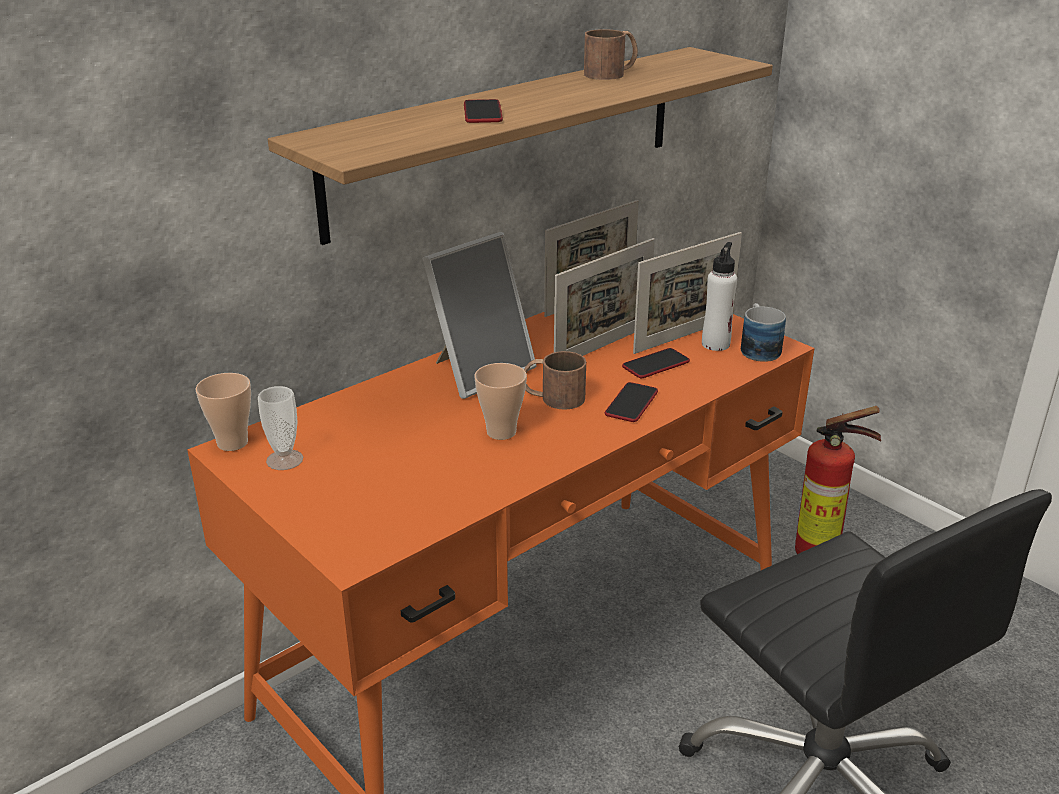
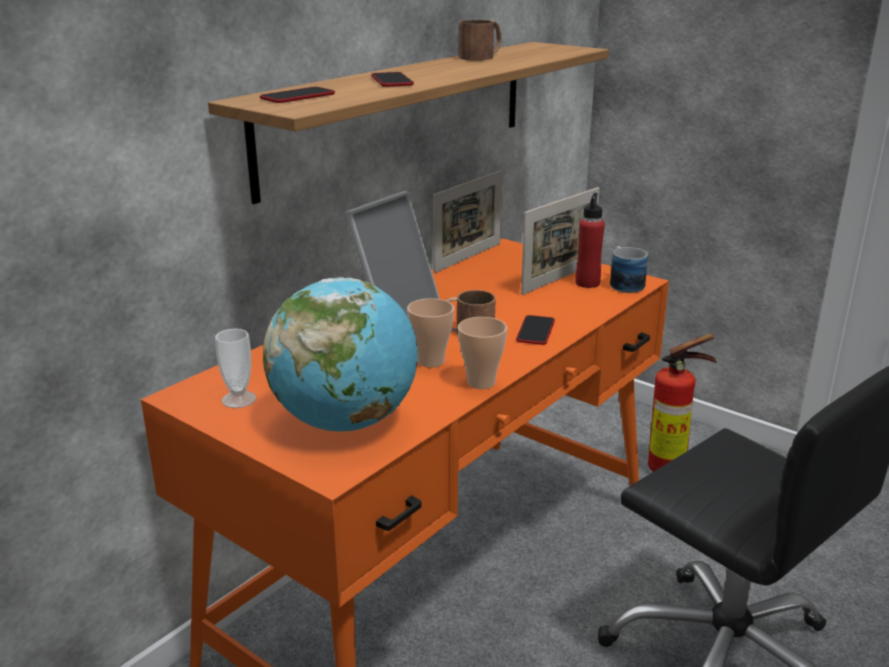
camera: 10 degrees left, 5 degrees down
cup [195,373,251,451] -> cup moved to [458,317,507,389]
picture frame [554,238,655,356] -> none
phone [622,348,690,378] -> phone moved to [260,87,335,103]
white bottle [702,242,737,351] -> red bottle [576,193,605,288]
none -> globe [263,277,418,432]

